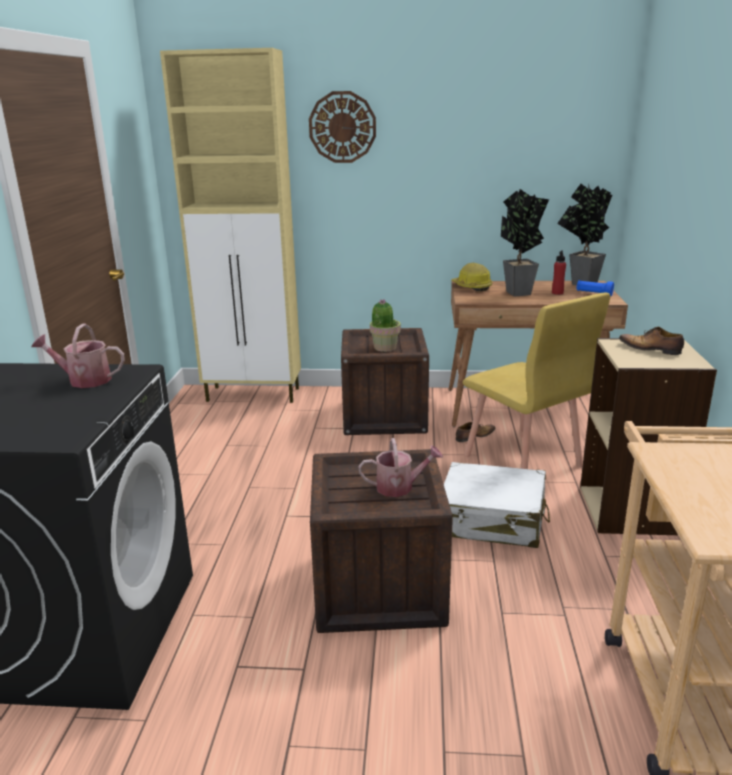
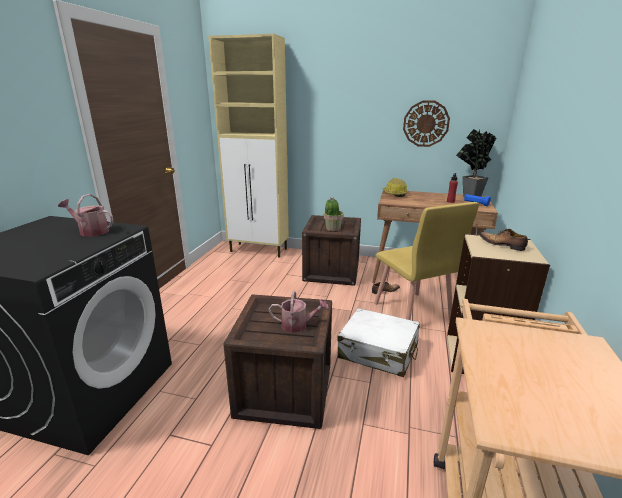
camera: 10 degrees right, 0 degrees up
wall clock [309,91,376,163] -> wall clock moved to [403,100,450,147]
potted plant [501,189,549,296] -> none

